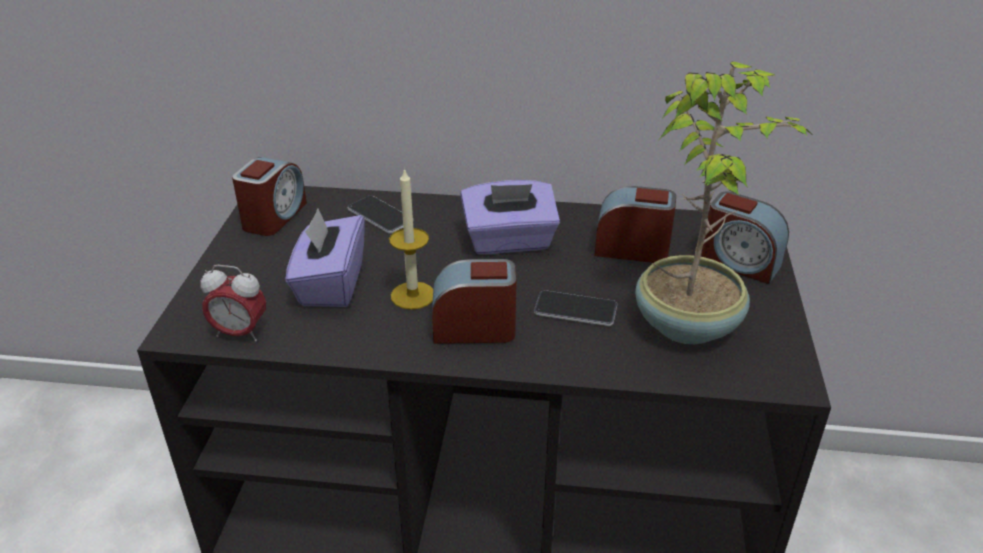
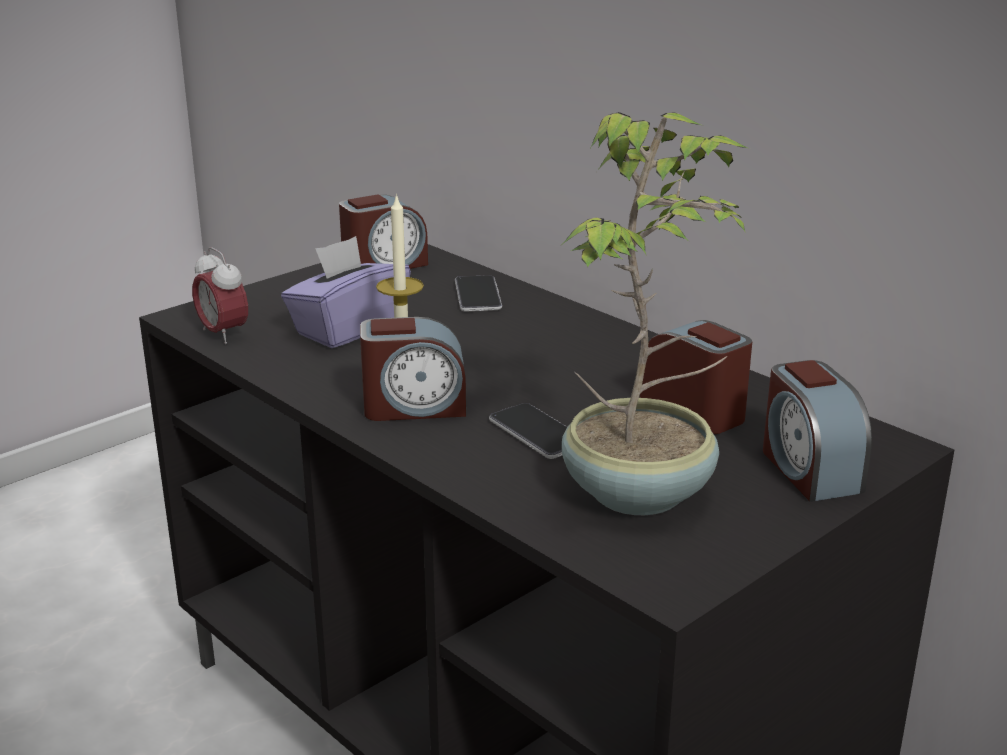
camera: 40 degrees right, 10 degrees down
alarm clock [432,259,517,344] -> alarm clock turned 135 degrees clockwise [360,317,467,421]
purple tissue box [460,180,560,254] -> none

